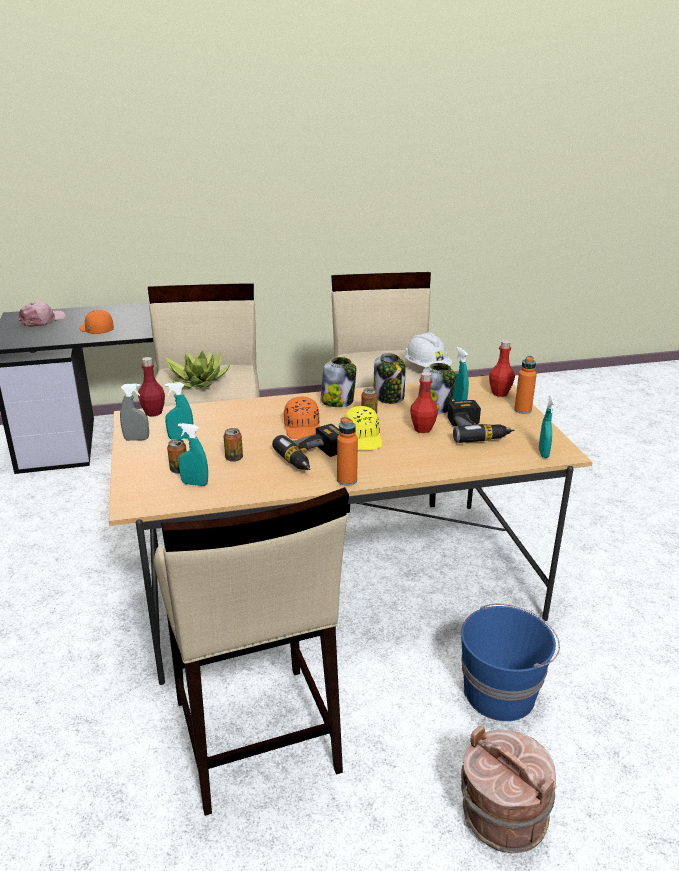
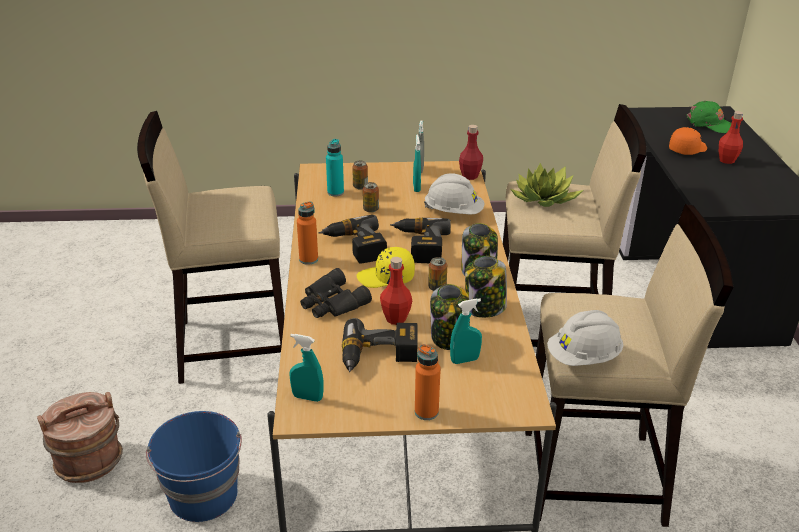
camera: 100 degrees right, 5 degrees up
pink cap [18,301,66,327] -> green cap [687,101,731,133]
turquoise spray bottle [178,423,208,486] -> turquoise bottle [326,139,344,197]
orange cap [284,396,320,439] -> power drill [390,217,451,263]
red bottle [489,340,515,397] -> red bottle moved to [719,111,743,164]
none -> black binoculars [300,268,372,318]
none -> white hard hat [424,173,484,215]

